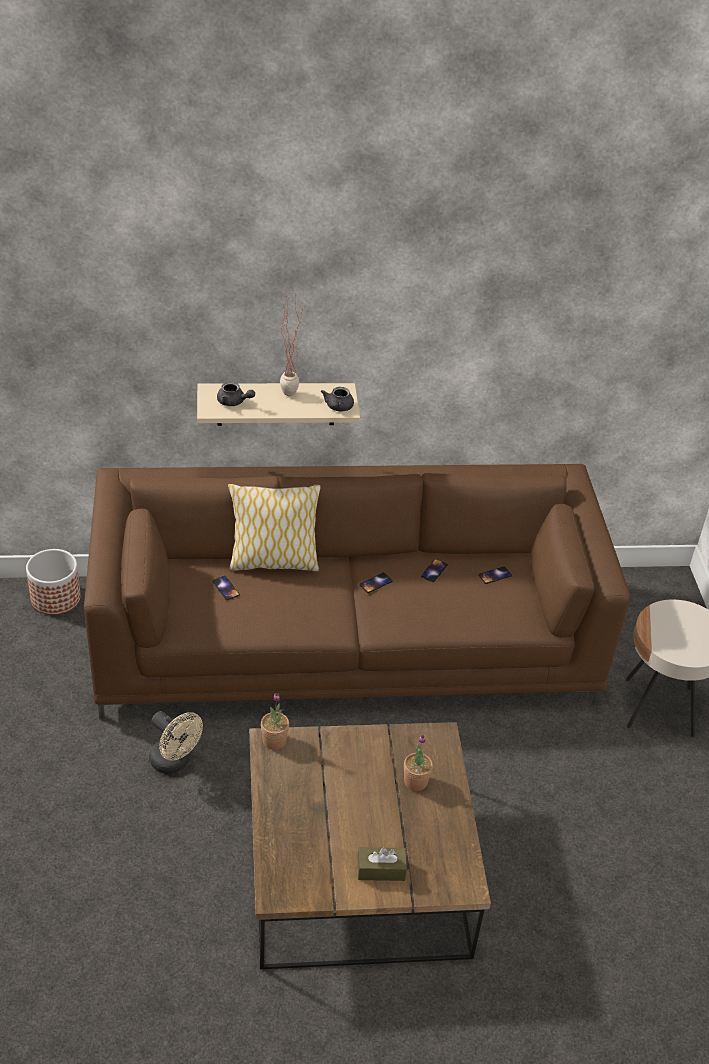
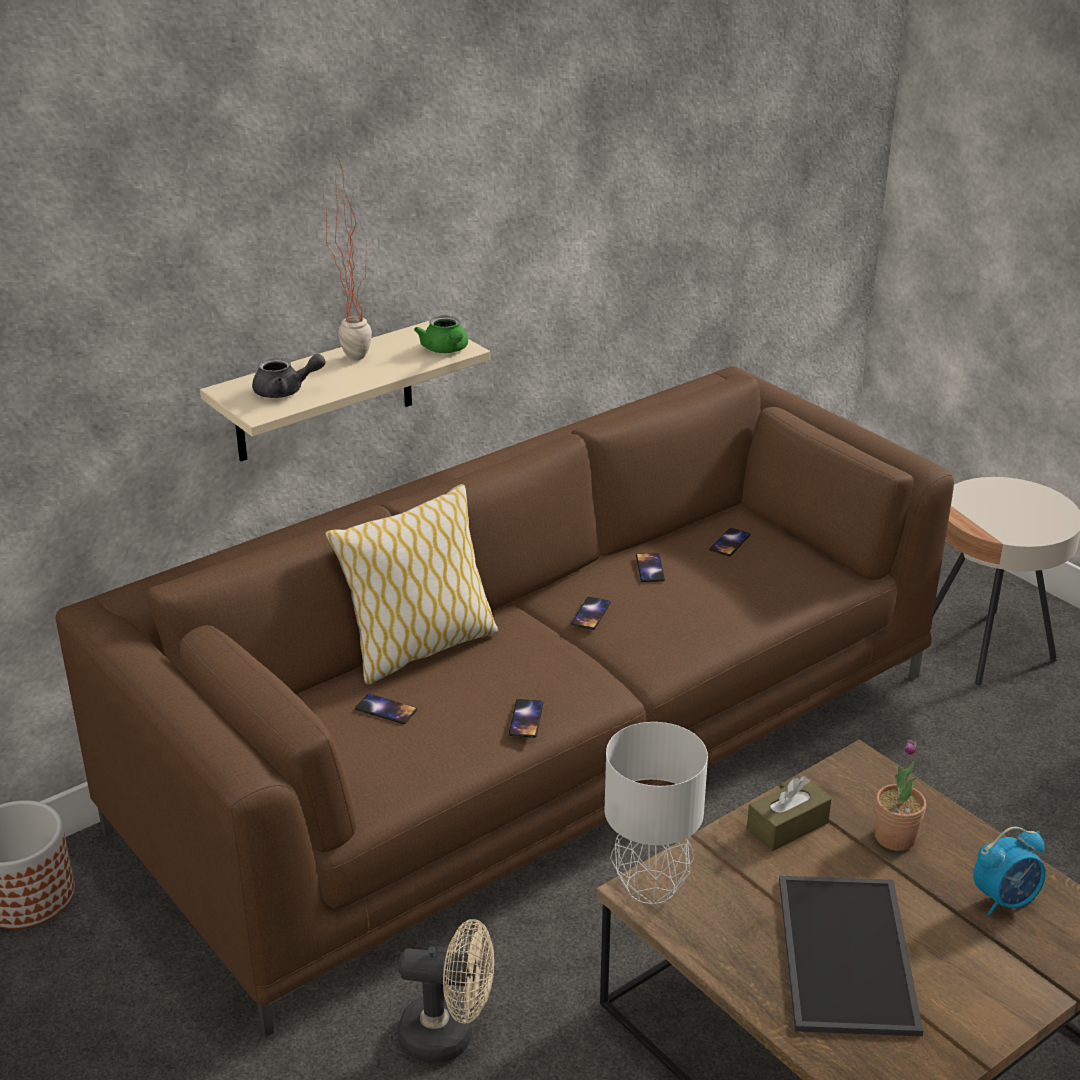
camera: 30 degrees left, 10 degrees down
potted plant [261,693,289,750] -> grey table lamp [604,722,708,905]
grey teapot [321,387,354,411] -> green teapot [414,315,468,353]
brown tissue box [358,847,407,881] -> brown tissue box moved to [747,776,831,851]
none -> phone [509,699,543,738]
none -> tray [779,876,923,1036]
none -> alarm clock [973,827,1046,916]

